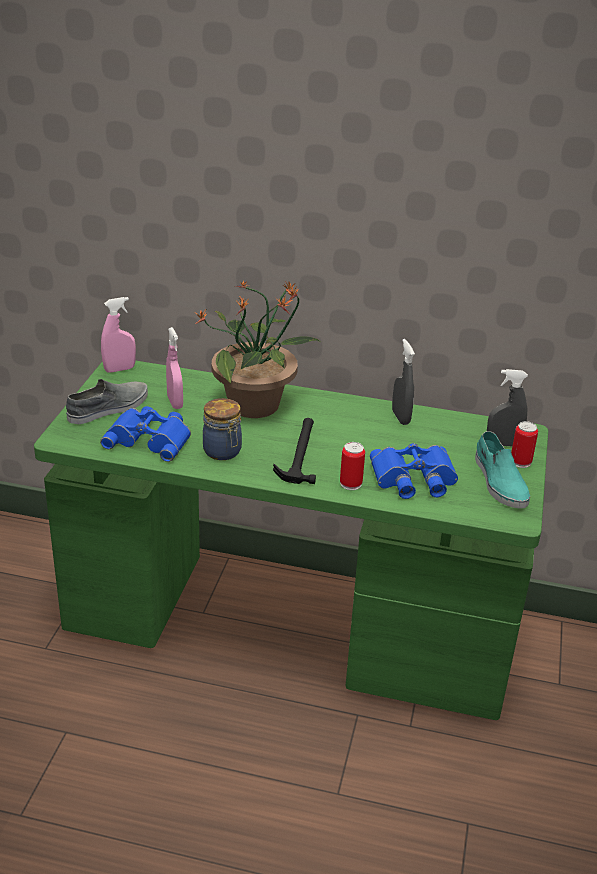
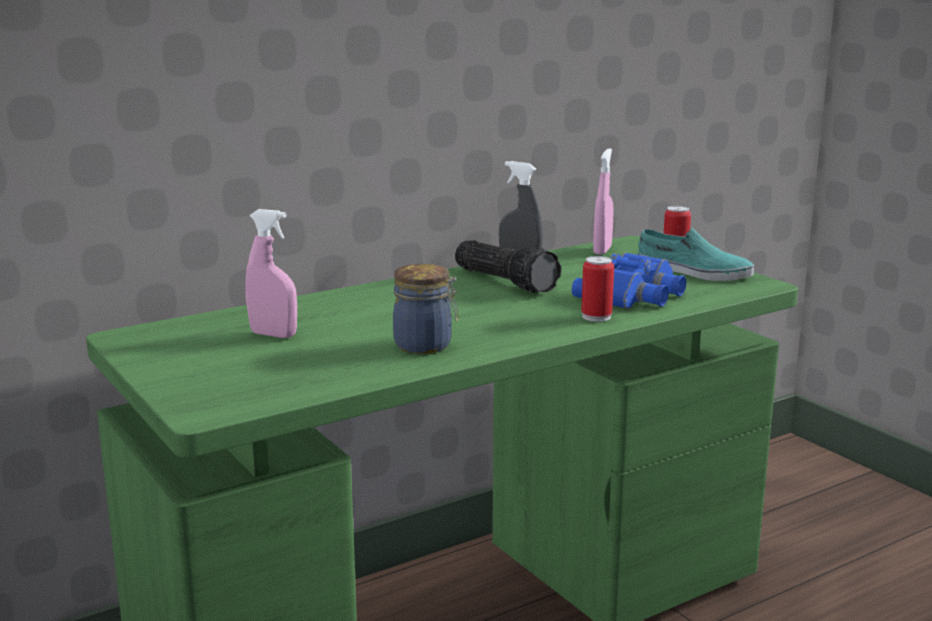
camera: 45 degrees left, 15 degrees down
grey shoe [66,379,148,424] -> none
blue binoculars [100,406,191,462] -> none
pink spray bottle [101,297,136,373] -> pink spray bottle moved to [593,148,614,255]
potted plant [195,280,320,418] -> none
hammer [273,418,316,484] -> none
grey spray bottle [487,369,528,446] -> none
none -> flashlight [455,240,561,293]

